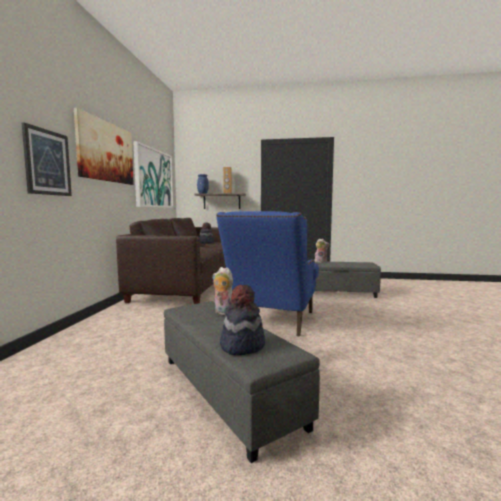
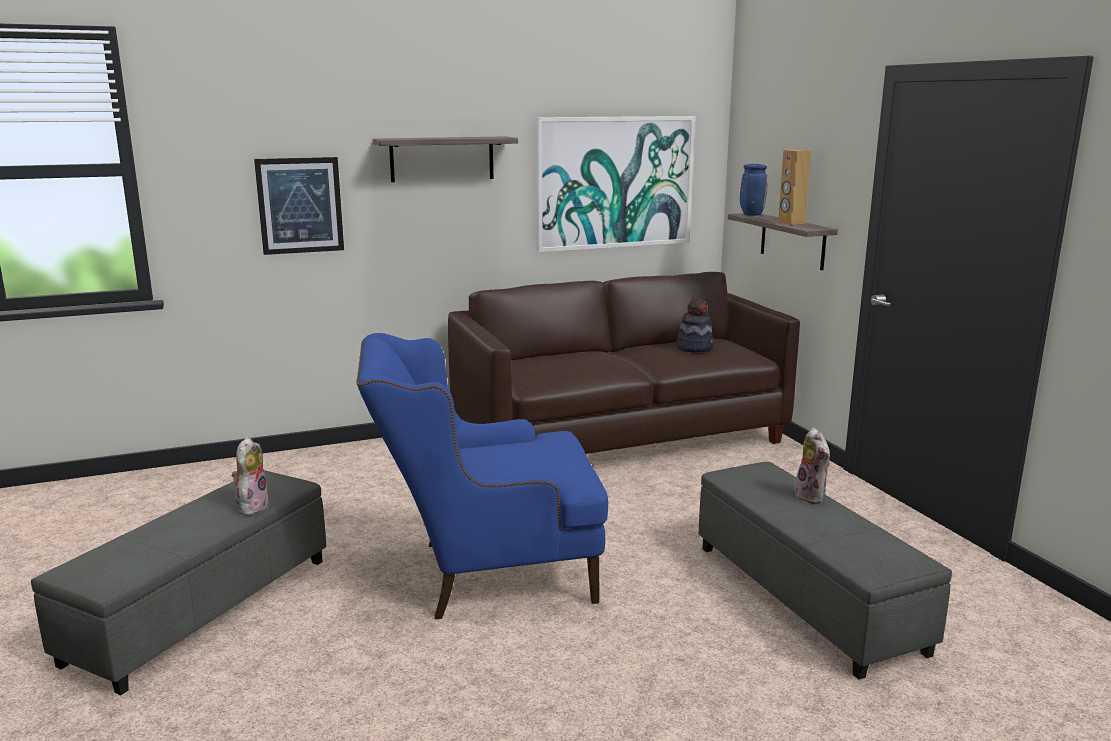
camera: 60 degrees right, 10 degrees up
picture [74,108,134,185] -> shelf [373,136,518,182]
hat [220,285,265,355] -> none

